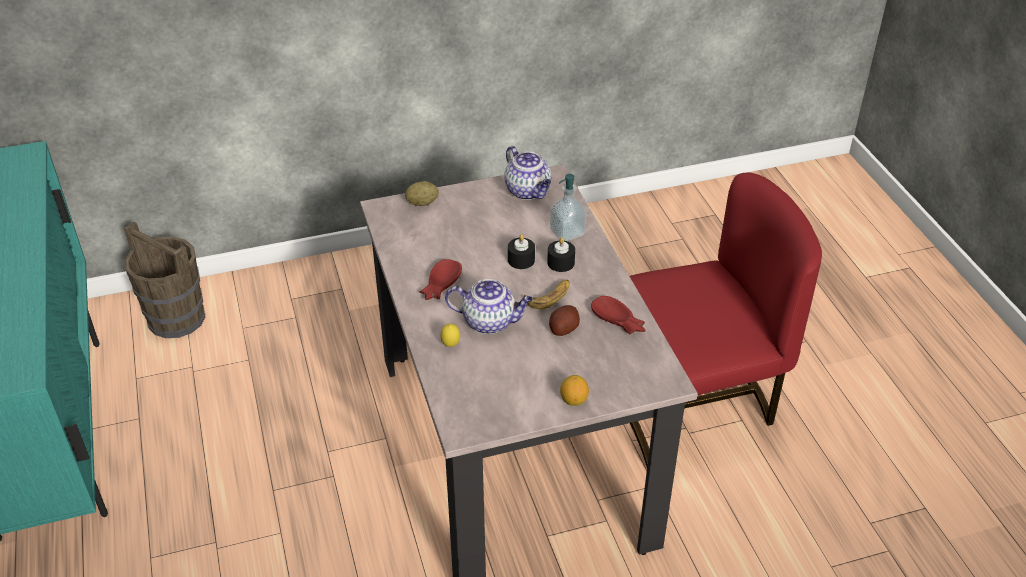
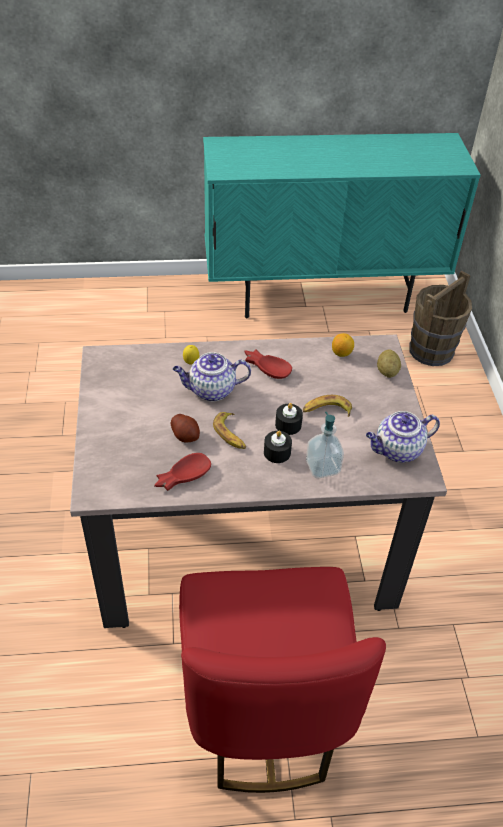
camera: 100 degrees right, 5 degrees up
teapot [445,279,533,334] -> teapot turned 60 degrees clockwise [173,352,251,401]
lemon [560,375,589,406] -> lemon moved to [332,333,354,357]
none -> banana [303,395,352,417]

